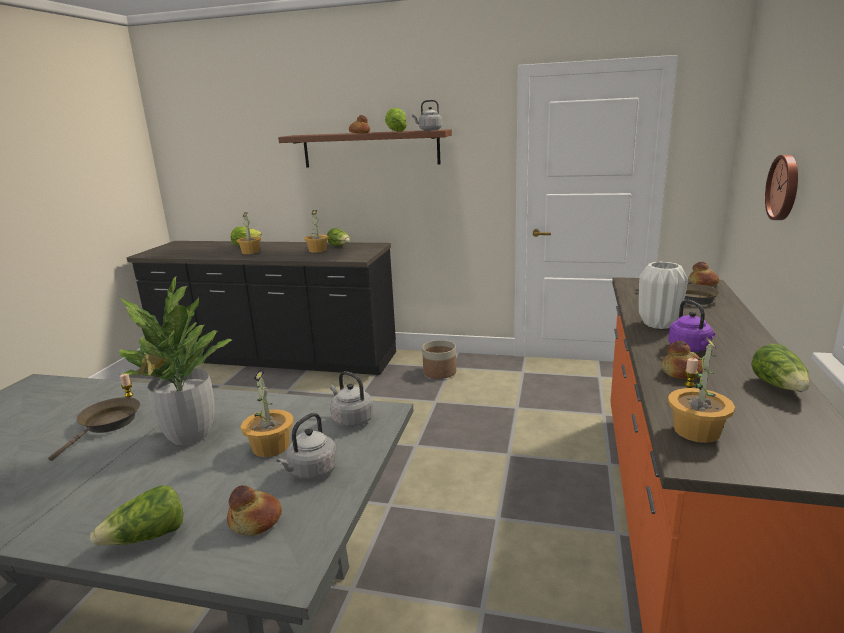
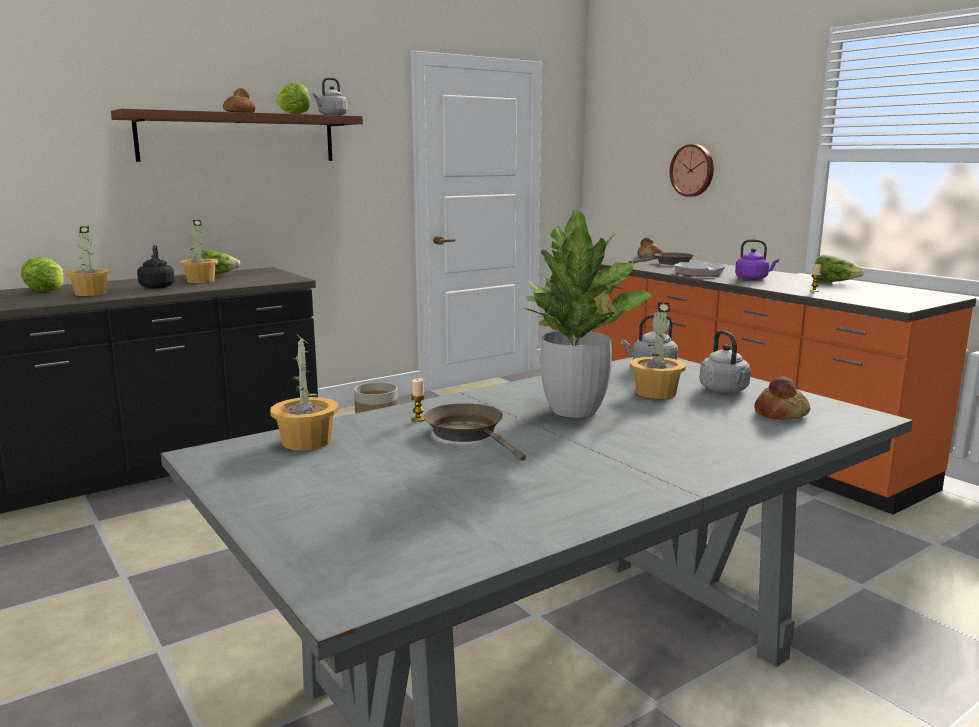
camera: 50 degrees left, 5 degrees down
lettuce [90,485,183,545] -> none
white vase [639,262,688,329] -> frying pan [674,262,726,276]
bread [662,341,704,379] -> none
potted plant [668,336,735,443] -> potted plant moved to [270,333,338,451]
none -> black kettle [137,245,175,289]

